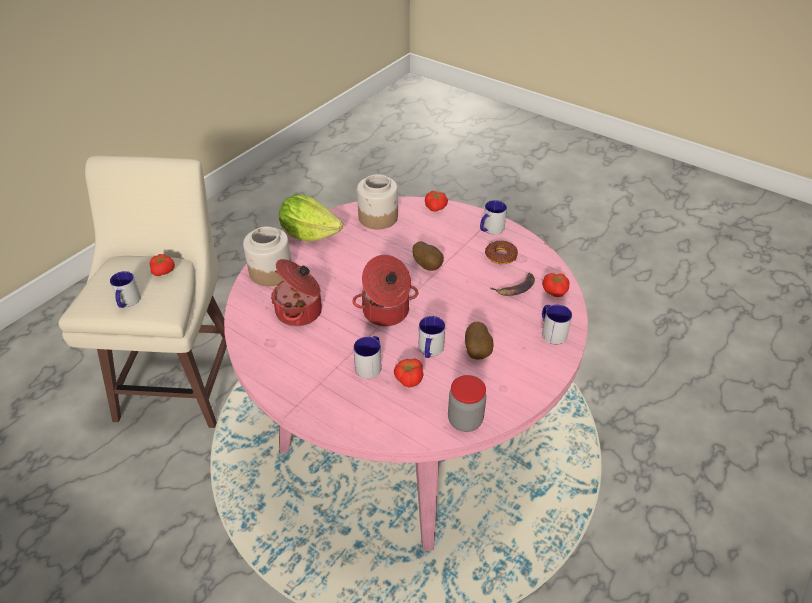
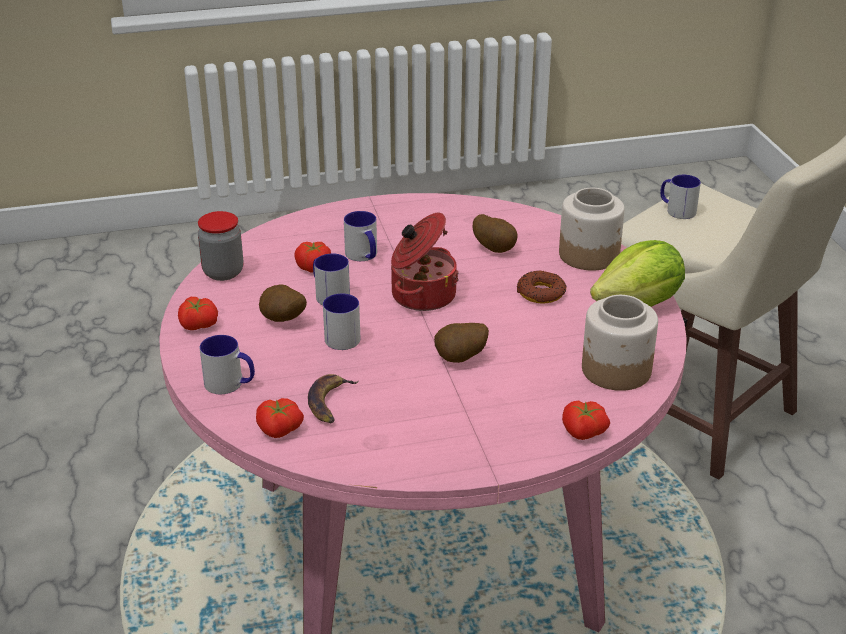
camera: 130 degrees right, 10 degrees down
tomato [149,254,175,276] -> tomato moved to [178,297,218,330]
cooking pot [271,259,322,326] -> potato [473,214,517,253]
mug [480,200,507,234] -> mug moved to [323,294,360,350]
donut [485,241,518,264] -> donut moved to [517,271,566,303]

